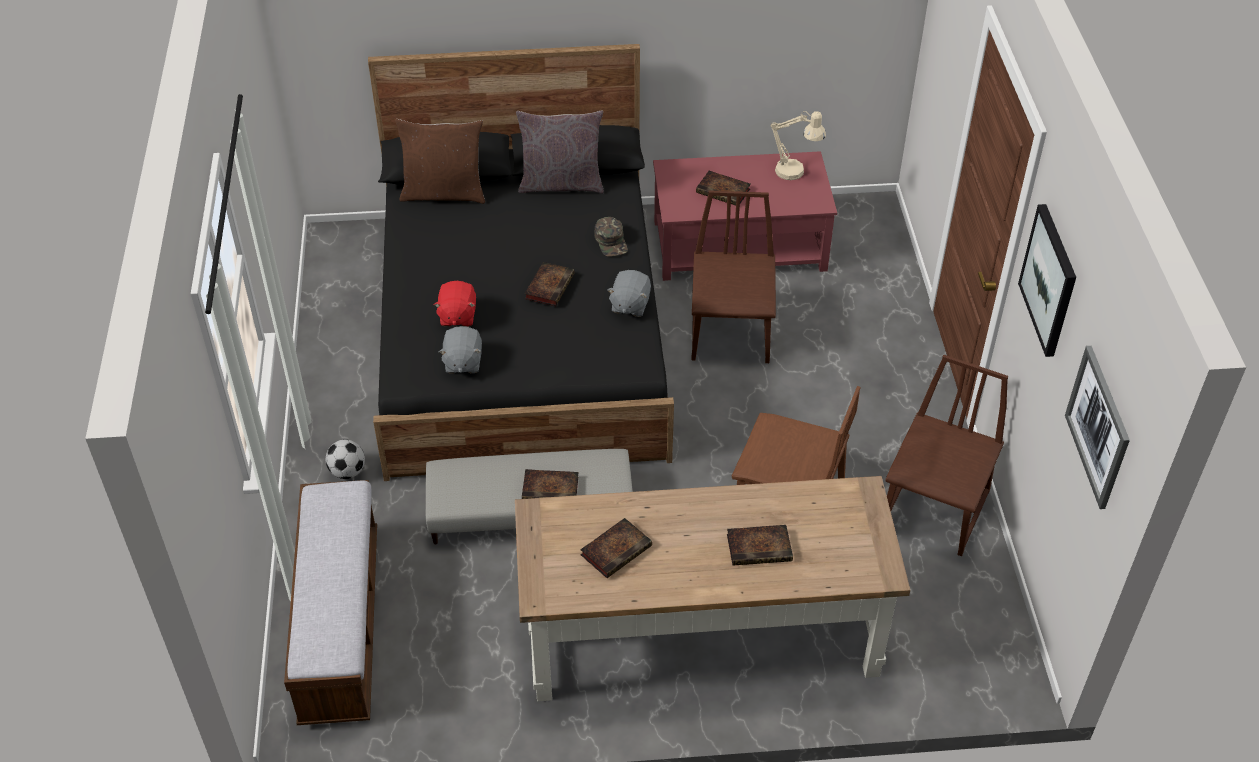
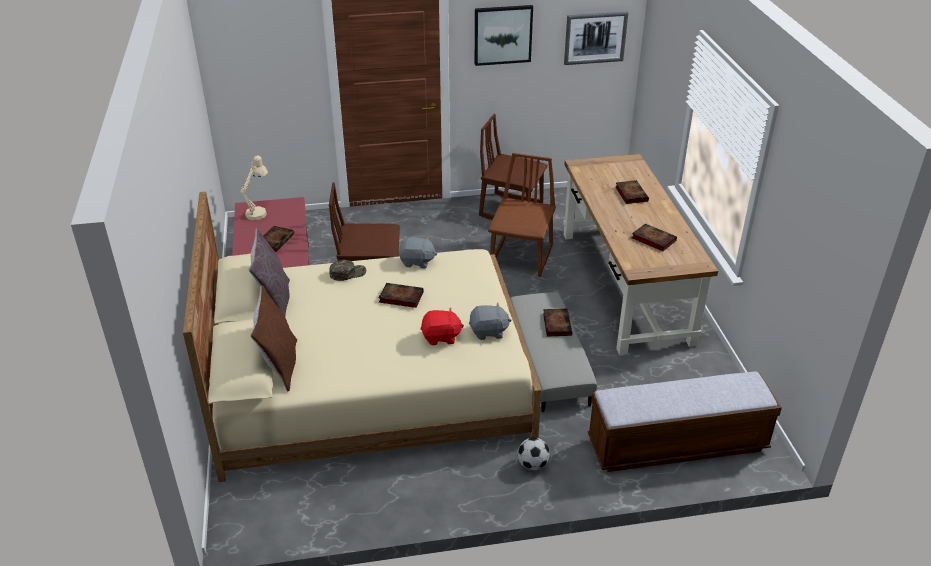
camera: 95 degrees left, 10 degrees down
black bed [368,44,674,481] -> beige bed [183,192,542,482]

